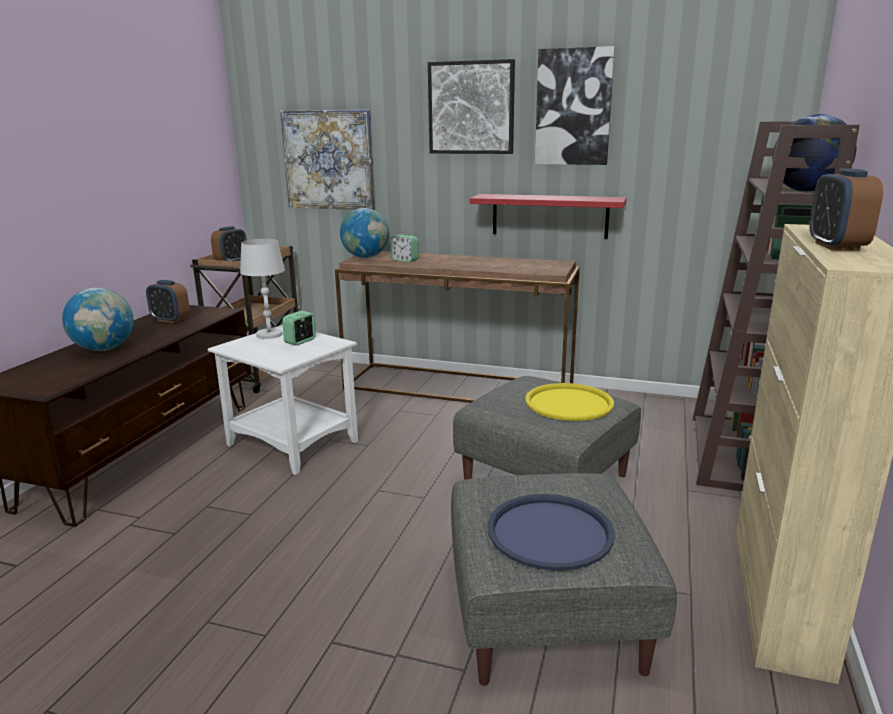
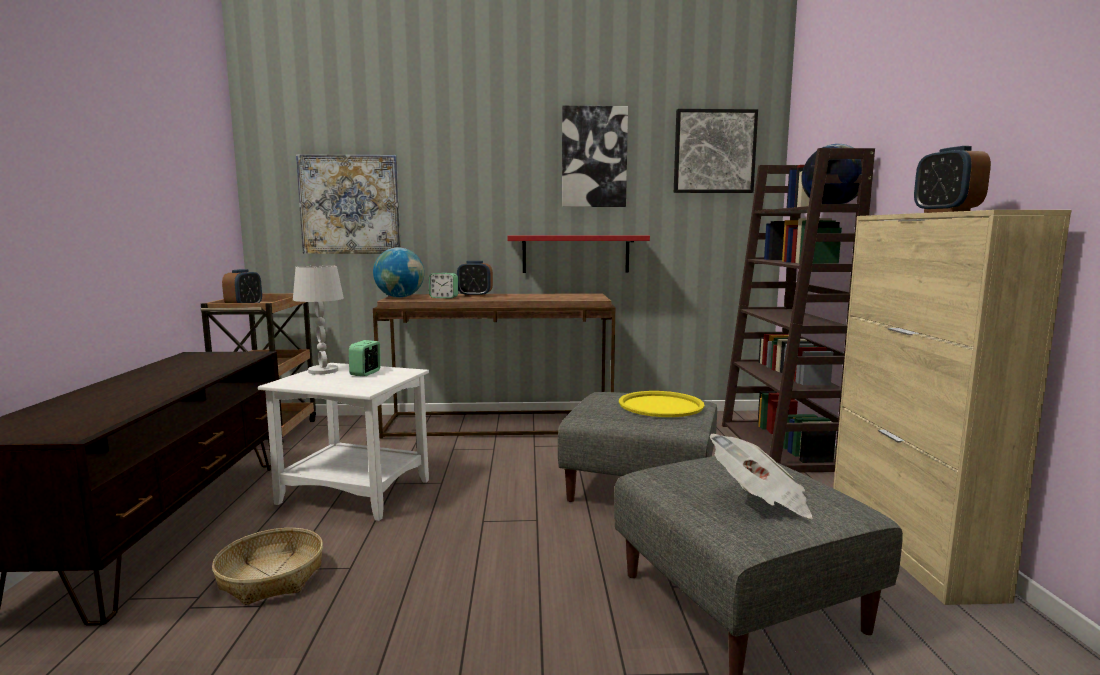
camera: 20 degrees left, 10 degrees down
globe [62,288,134,351] -> none
alarm clock [146,280,190,323] -> alarm clock moved to [457,261,493,297]
picture [428,59,515,154] -> picture moved to [674,109,758,193]
blue tray [488,494,615,571] -> newspaper [710,434,812,519]
none -> basket [212,528,323,605]

